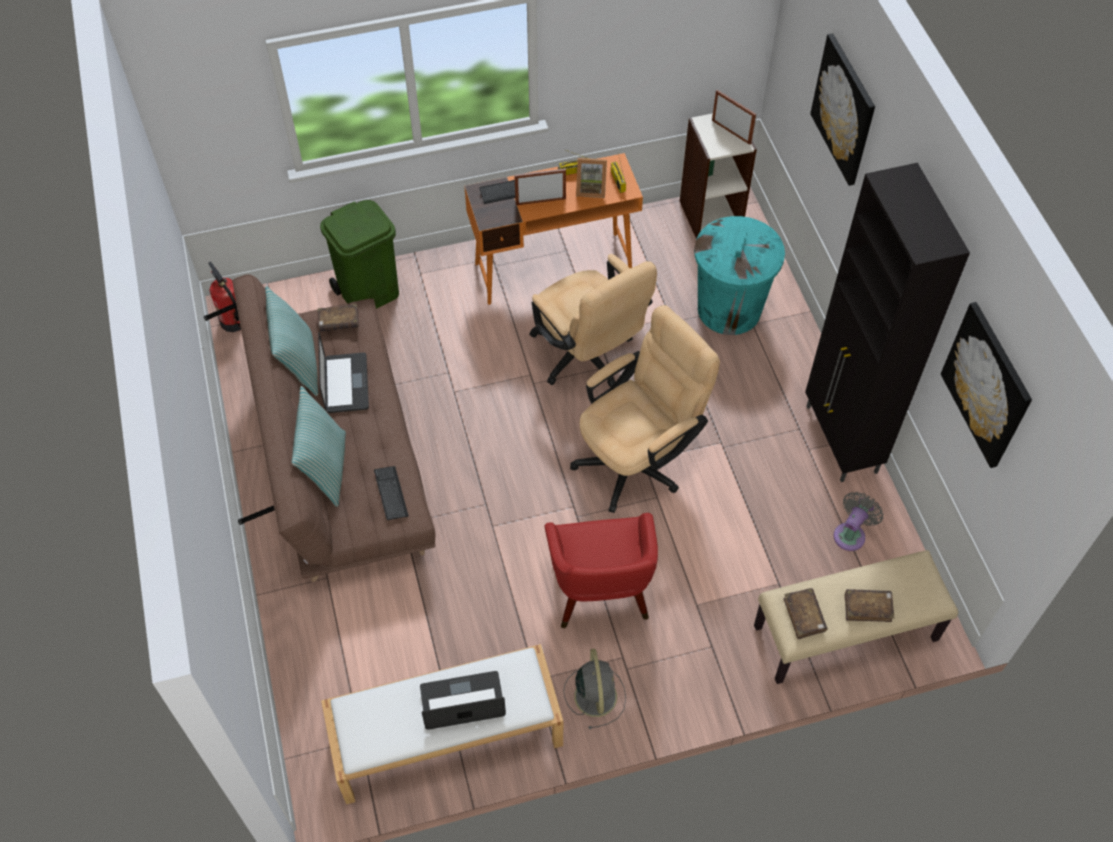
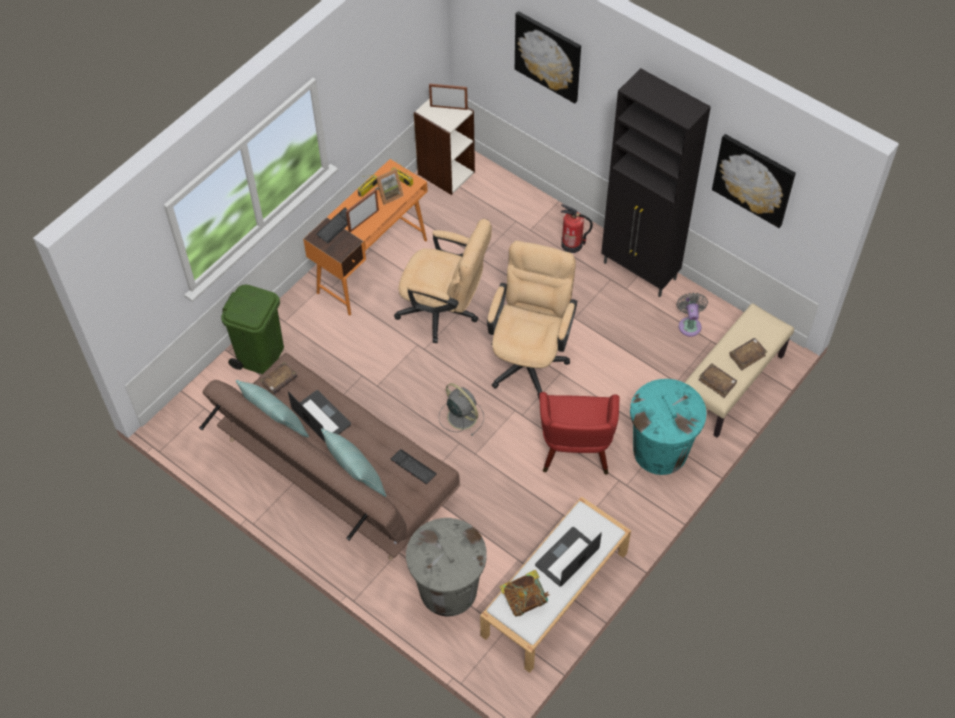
camera: 35 degrees left, 0 degrees up
fire extinguisher [208,262,241,332] -> fire extinguisher moved to [561,204,593,253]
red armchair [545,513,658,628] -> red armchair turned 45 degrees clockwise [539,392,620,475]
grey fan [563,649,626,729] -> grey fan moved to [439,383,484,436]
turquoise trash can [694,216,785,335] -> turquoise trash can moved to [630,379,707,475]
none -> grey trash can [406,518,487,616]
none -> book [499,569,549,617]

